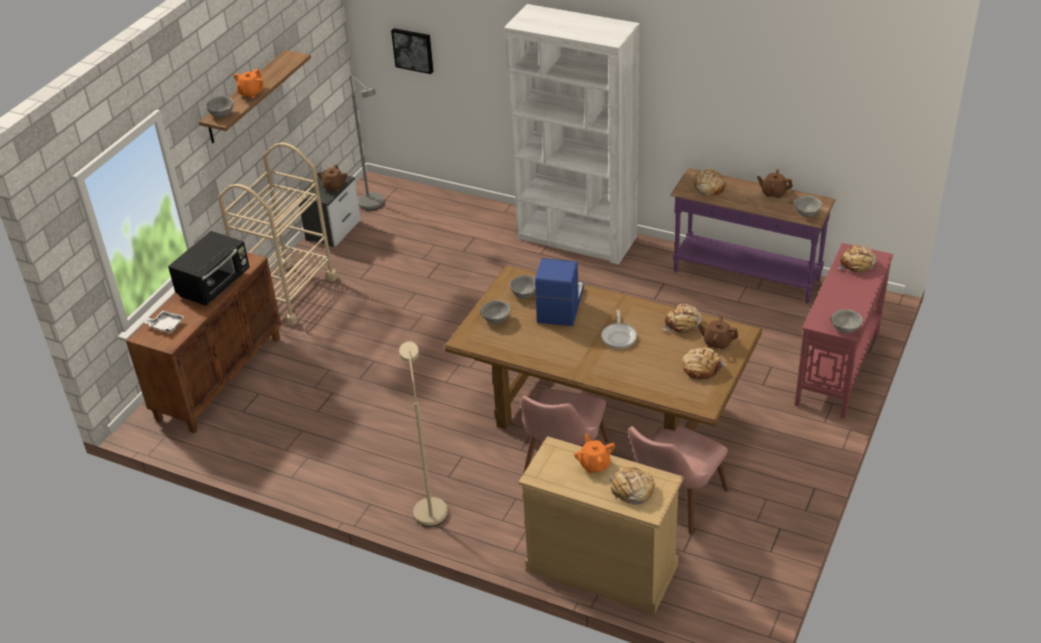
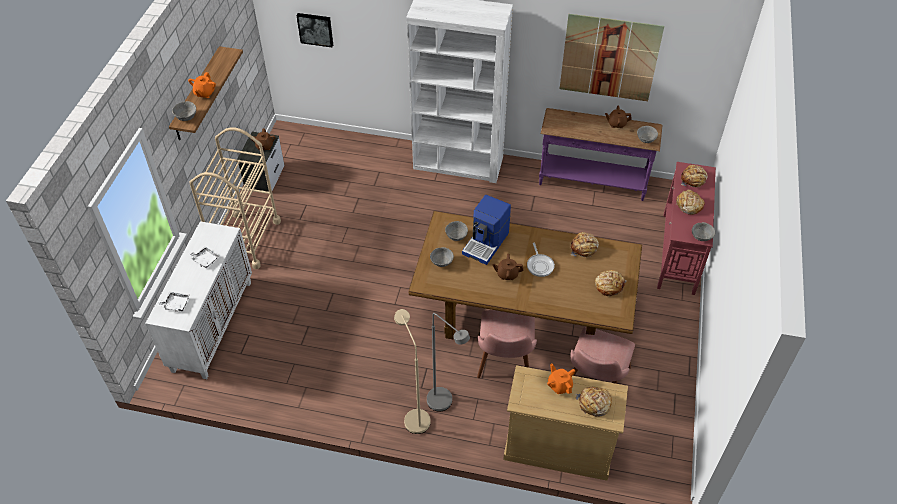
camera: 15 degrees left, 10 degrees up
brown cabinet [126,252,281,433] -> white cabinet [145,221,252,379]
black microwave [168,231,250,306] -> white tray [188,246,219,268]
grey floor lamp [350,75,384,210] -> grey floor lamp moved to [427,313,470,411]
coffee machine [535,258,584,326] -> coffee machine turned 150 degrees counterclockwise [462,195,511,265]
bread [692,169,726,196] -> bread moved to [676,190,705,215]
brown teapot [698,316,739,350] -> brown teapot moved to [492,254,524,280]
none -> picture [560,14,664,101]

